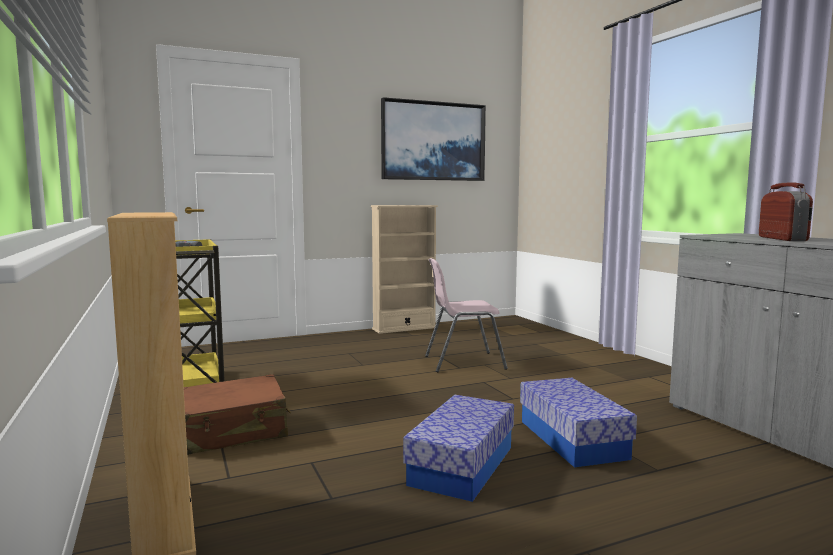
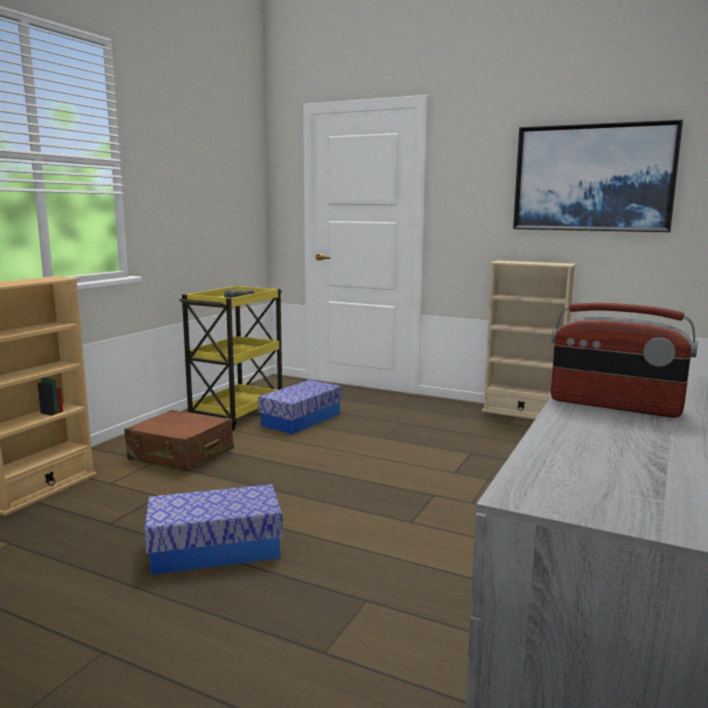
camera: 50 degrees right, 5 degrees up
pink chair [425,258,508,372] -> none
storage box [520,378,637,467] -> storage box moved to [258,380,342,435]
radio [759,183,813,241] -> radio turned 60 degrees clockwise [551,303,698,418]

